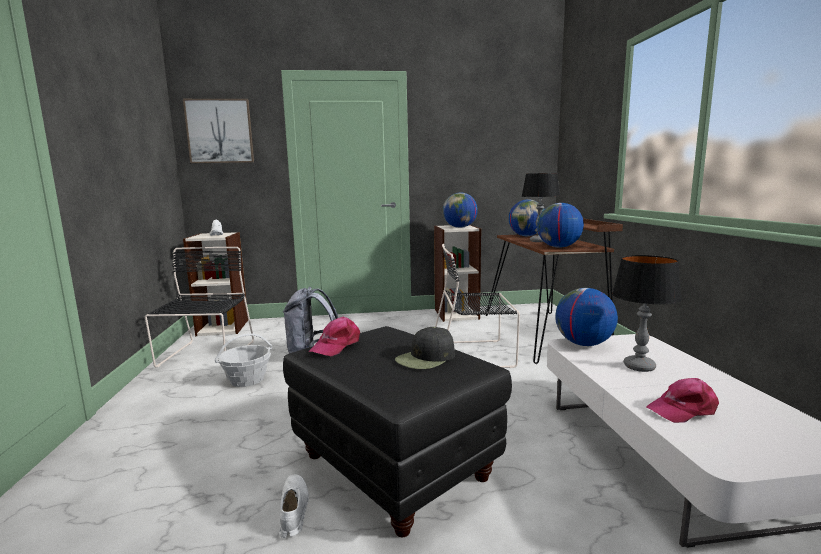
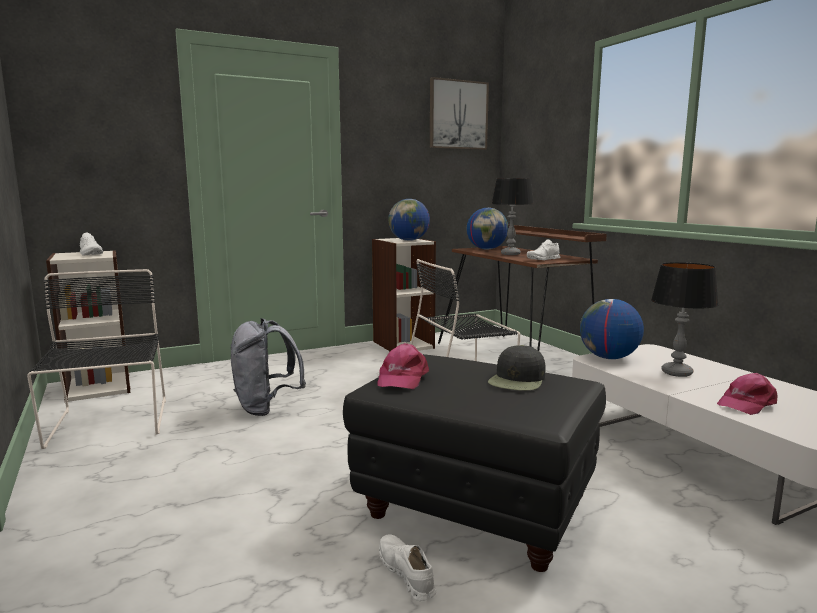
camera: 20 degrees left, 0 degrees up
picture [183,99,254,163] -> picture moved to [430,77,489,150]
basket [215,333,272,387] -> none
globe [537,203,584,248] -> white shoe [527,239,560,260]

